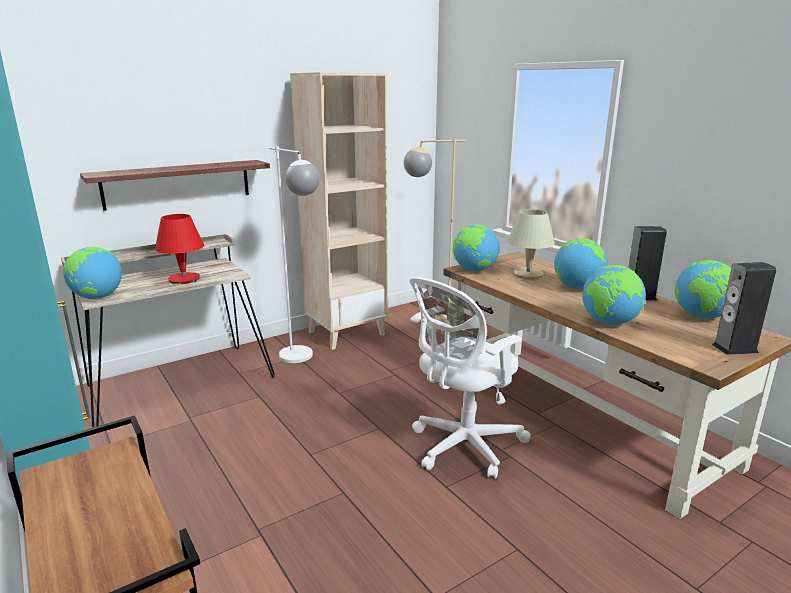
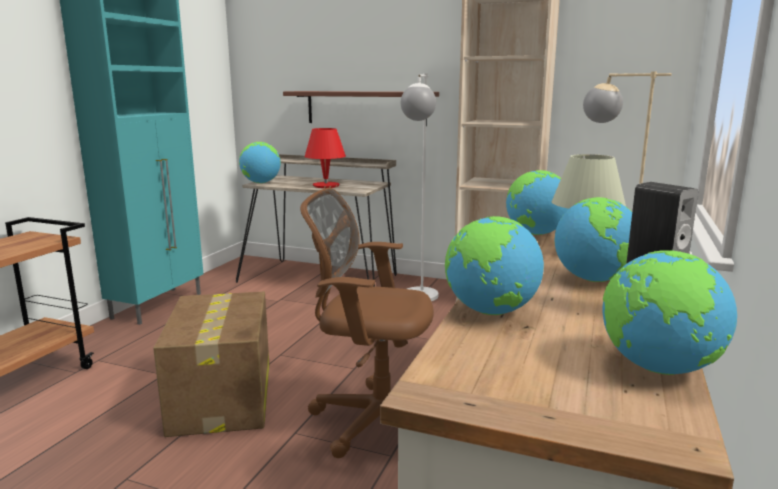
camera: 55 degrees right, 5 degrees down
white office chair [409,277,531,479] -> brown office chair [300,188,434,458]
speaker [712,262,776,355] -> none
none -> cardboard box [153,292,269,437]

